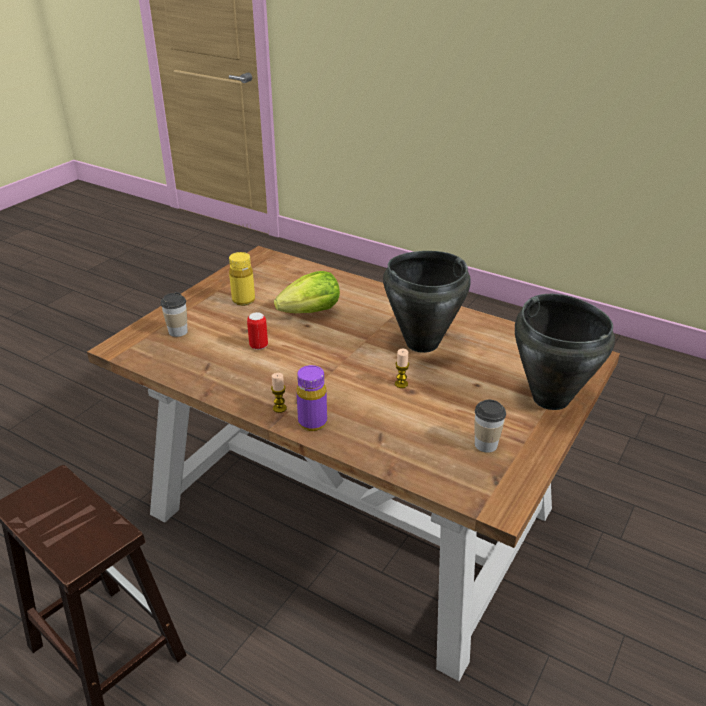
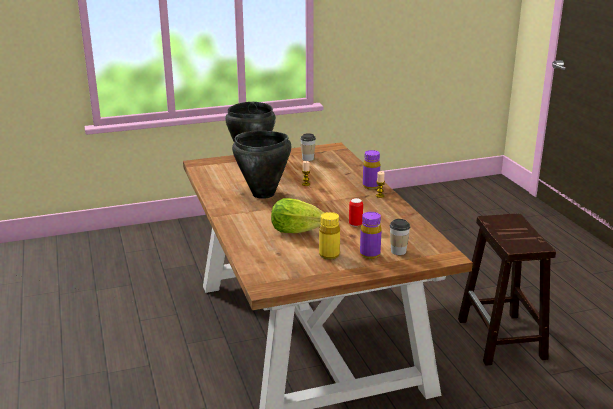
camera: 140 degrees left, 10 degrees down
none -> purple bottle [360,212,381,259]

